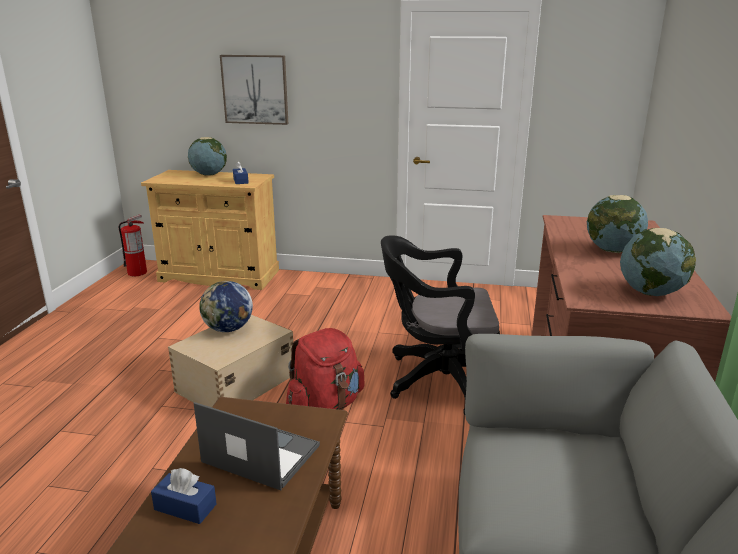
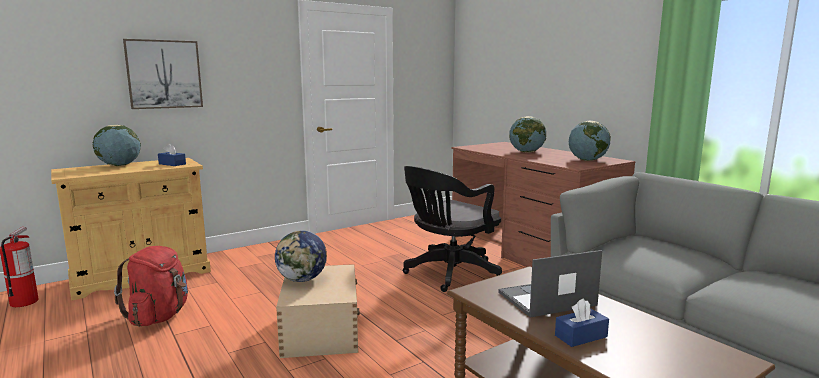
camera: 45 degrees left, 10 degrees down
red backpack [286,328,365,410] -> red backpack moved to [114,246,188,327]

